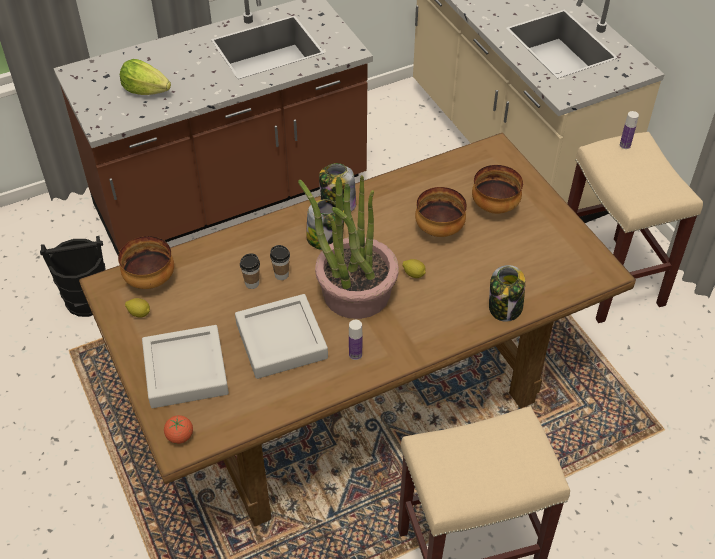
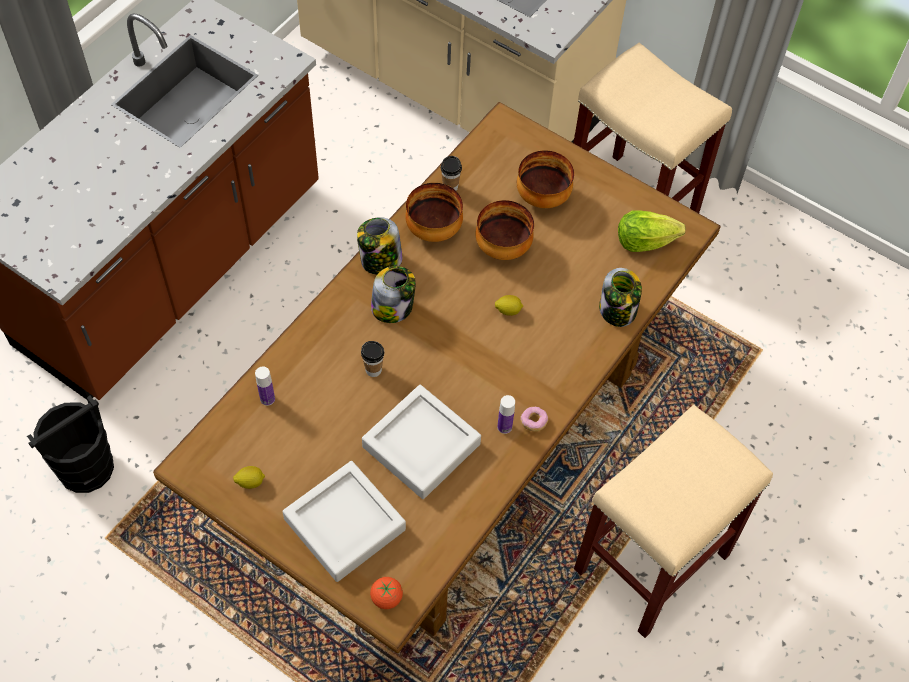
camera: 30 degrees left, 10 degrees up
bowl [118,236,174,289] -> bowl moved to [405,183,463,242]
lettuce [120,59,171,95] -> lettuce moved to [618,210,686,252]
cup [240,253,260,289] -> cup moved to [441,156,462,191]
potted plant [298,175,399,319] -> none
bottle [620,111,639,149] -> bottle moved to [255,366,275,406]
none -> donut [520,407,548,432]

